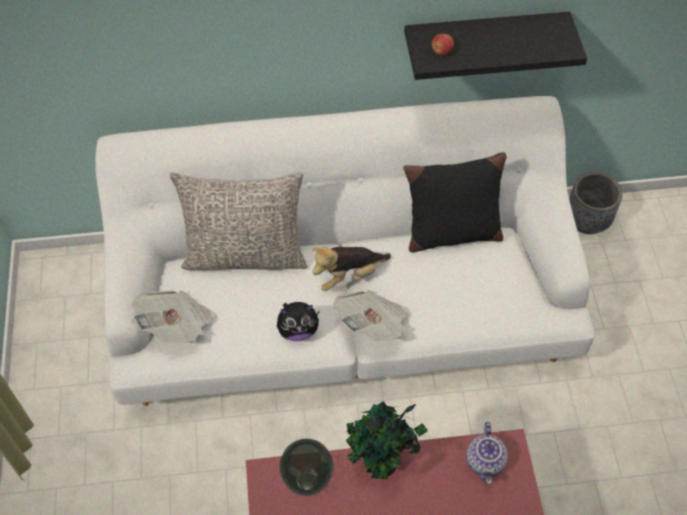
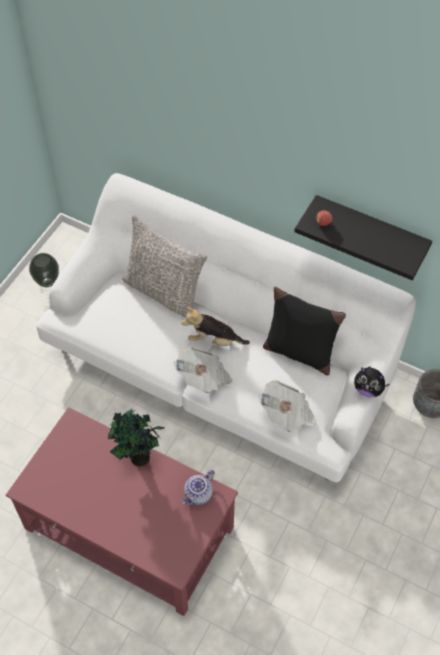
camera: 35 degrees right, 0 degrees up
newspaper [132,291,216,343] -> newspaper moved to [259,381,316,432]
plush toy [277,302,320,341] -> plush toy moved to [354,366,389,397]
vase [279,439,334,496] -> vase moved to [29,253,59,287]

